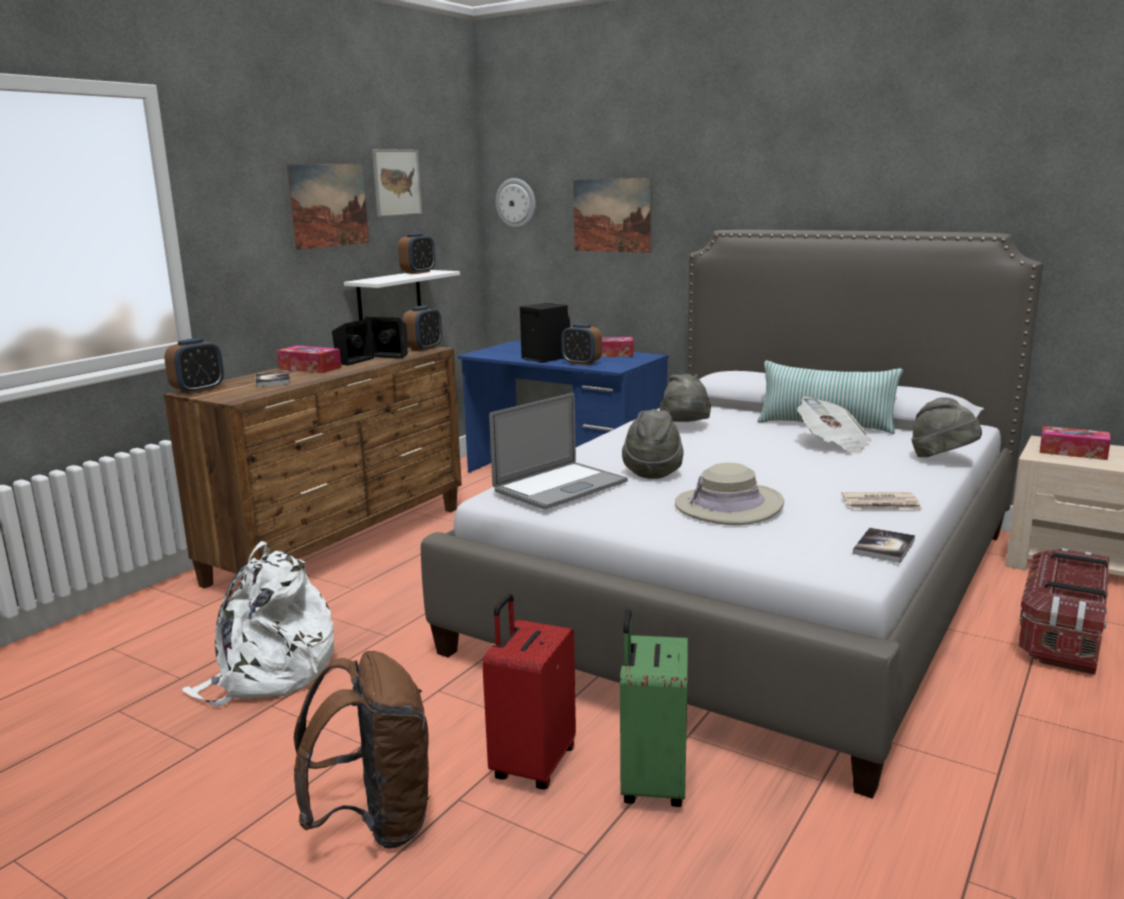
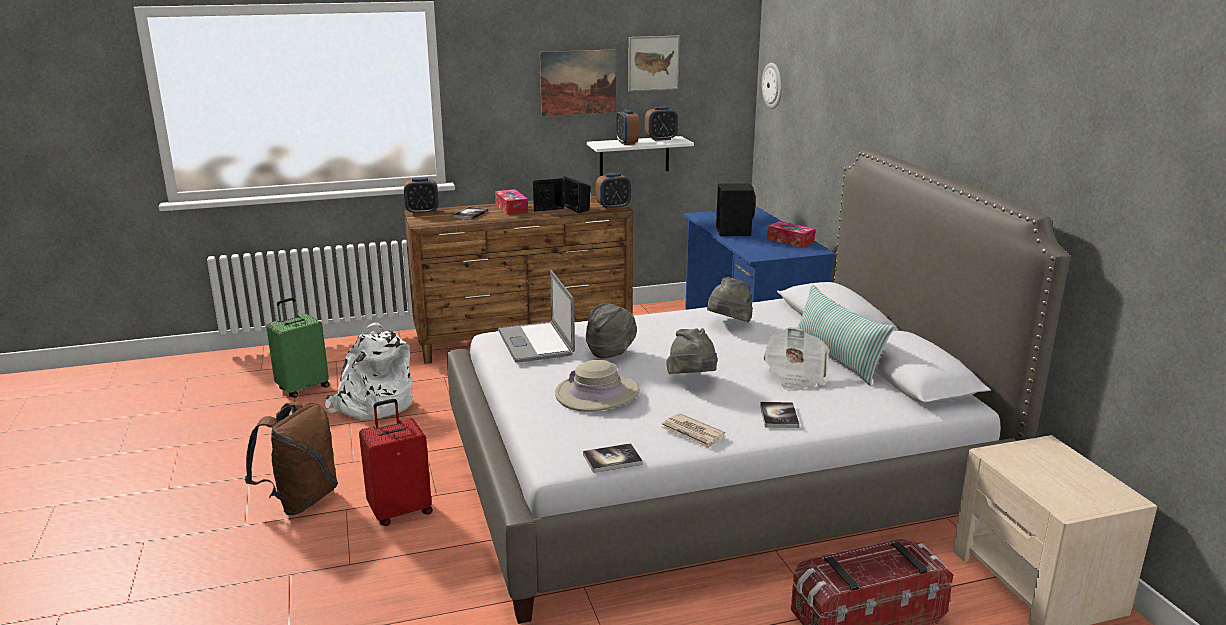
camera: 40 degrees right, 5 degrees up
laptop [489,393,628,510] -> laptop turned 75 degrees clockwise [498,270,575,363]
alarm clock [561,324,602,366] -> alarm clock moved to [616,109,639,145]
picture [573,178,652,253] -> none
green suitcase [620,609,688,807] -> green suitcase moved to [266,298,329,398]
grey hat [911,397,982,457] -> grey hat moved to [666,328,718,374]
tissue box [1040,426,1111,460] -> none
none -> book [760,402,799,428]

